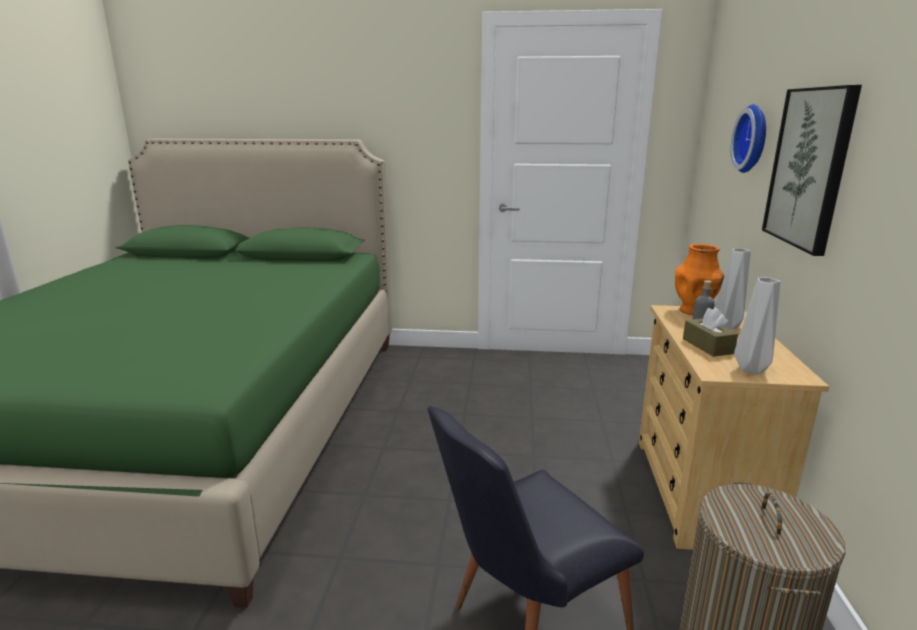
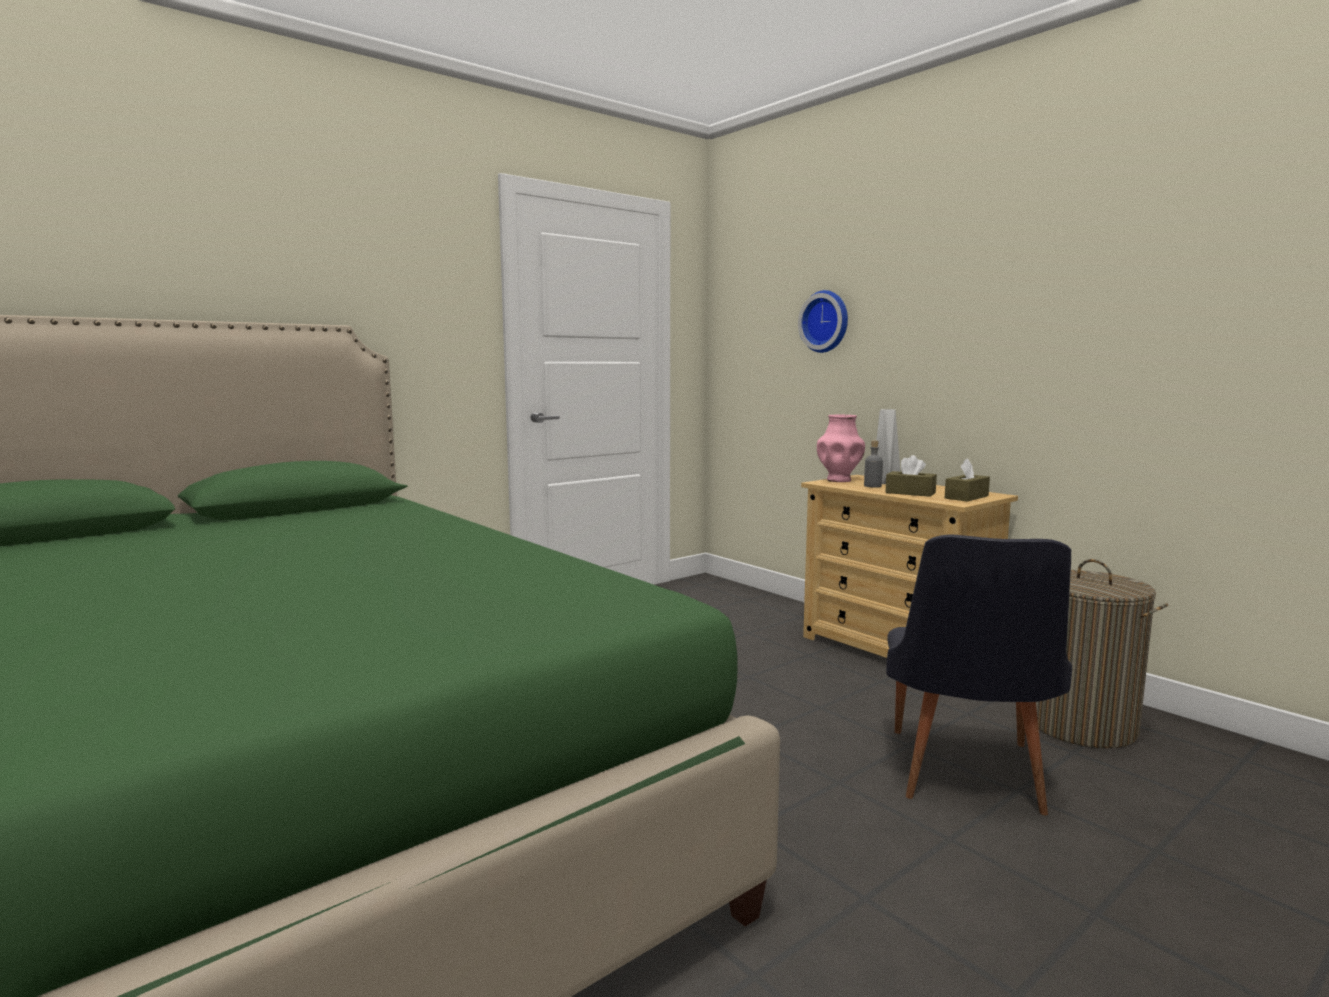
camera: 45 degrees left, 10 degrees down
orange vase [675,244,725,315] -> pink vase [817,414,865,482]
grey vase [734,278,780,375] -> brown tissue box [945,458,990,502]
picture [762,85,862,256] -> none

